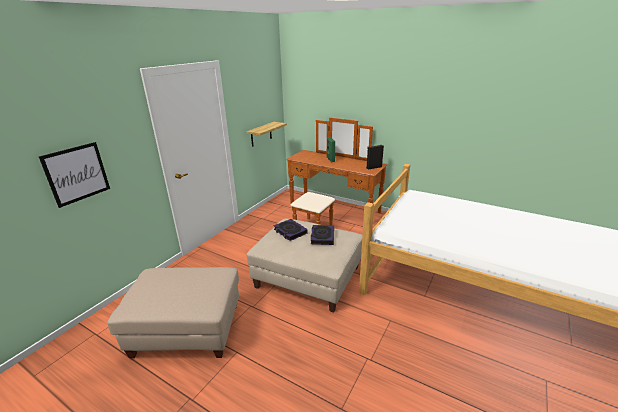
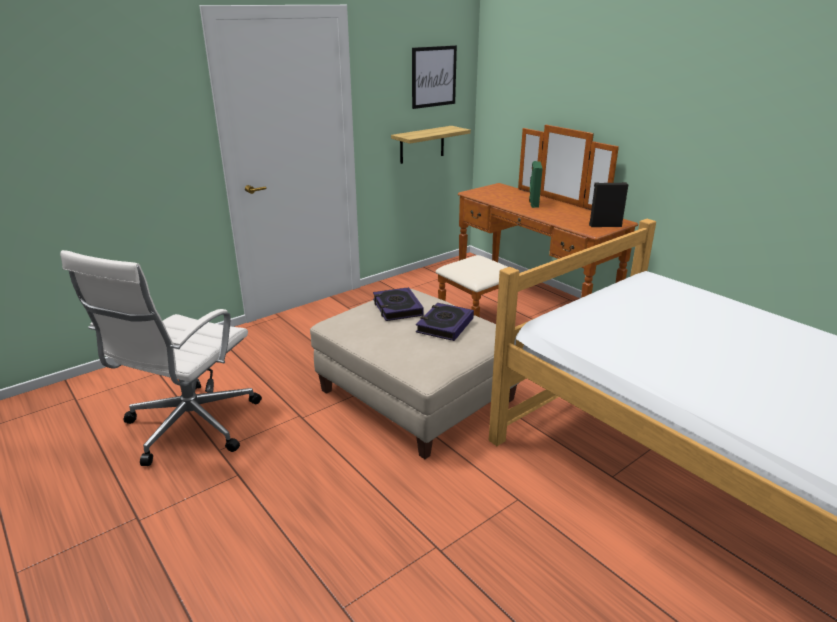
camera: 20 degrees right, 0 degrees up
picture [39,142,110,208] -> picture moved to [412,45,457,109]
beige ottoman [107,267,239,358] -> white office chair [60,250,262,466]

